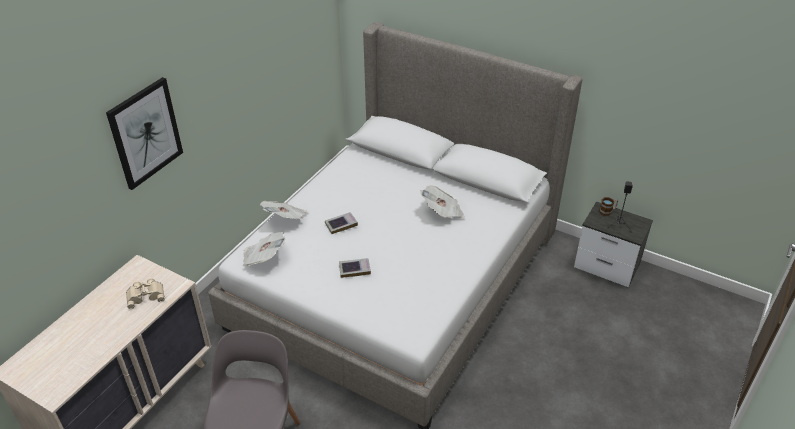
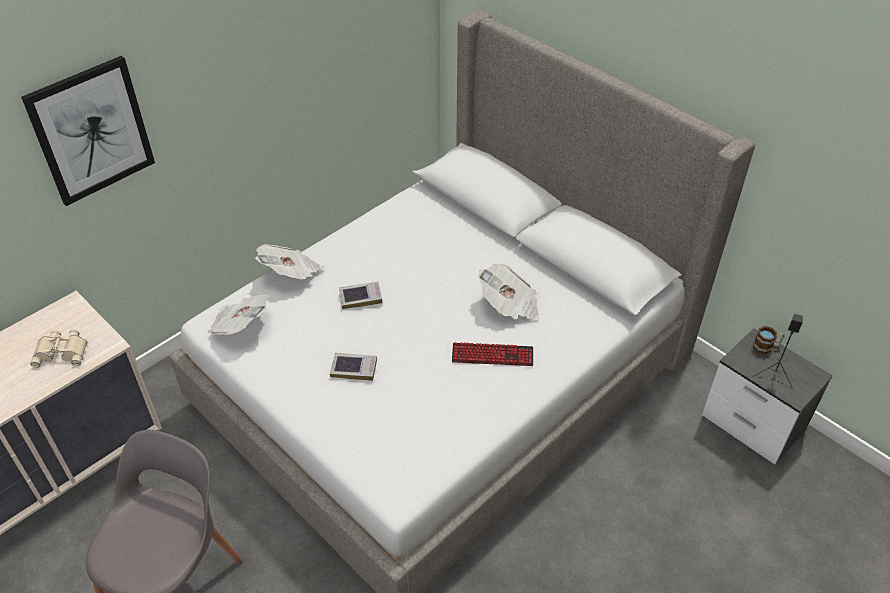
camera: 15 degrees right, 5 degrees up
none -> keyboard [452,342,533,366]

